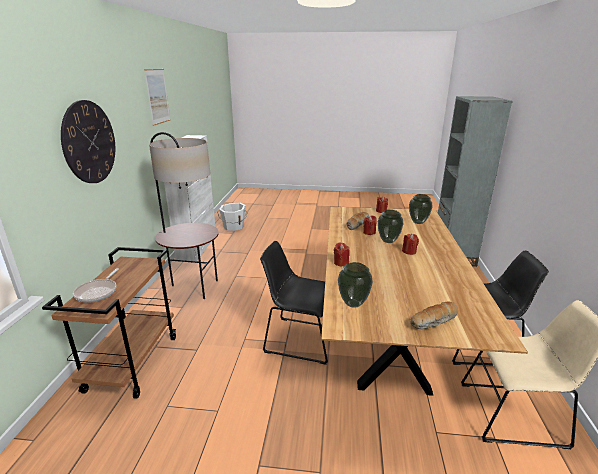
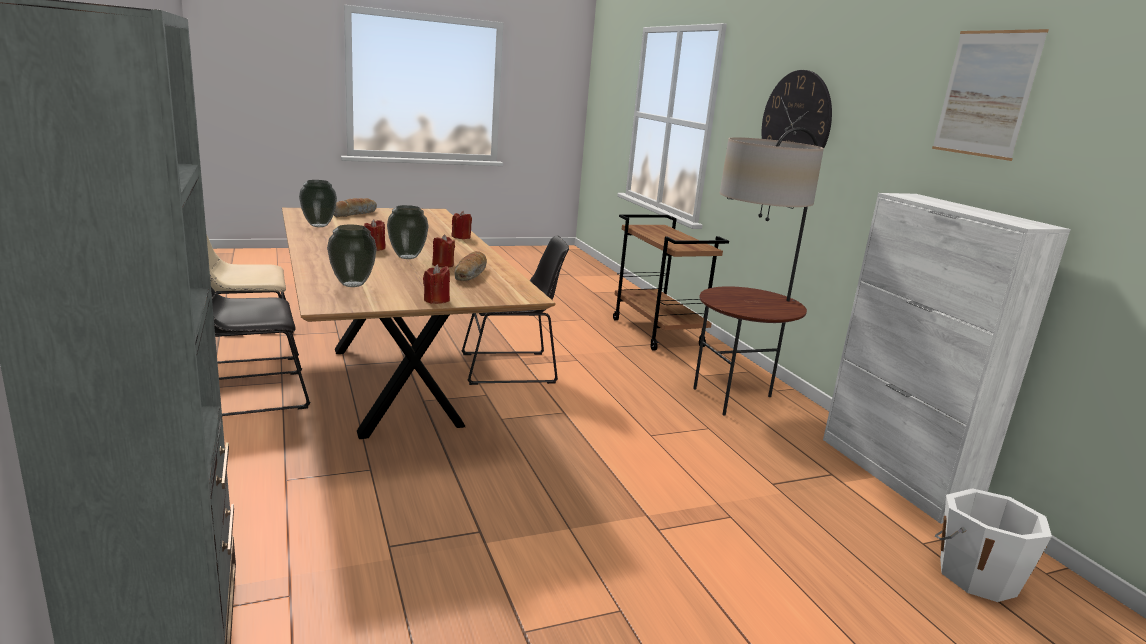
camera: 150 degrees right, 5 degrees down
frying pan [73,268,119,303] -> none
vase [338,262,373,308] -> vase moved to [299,180,337,227]

